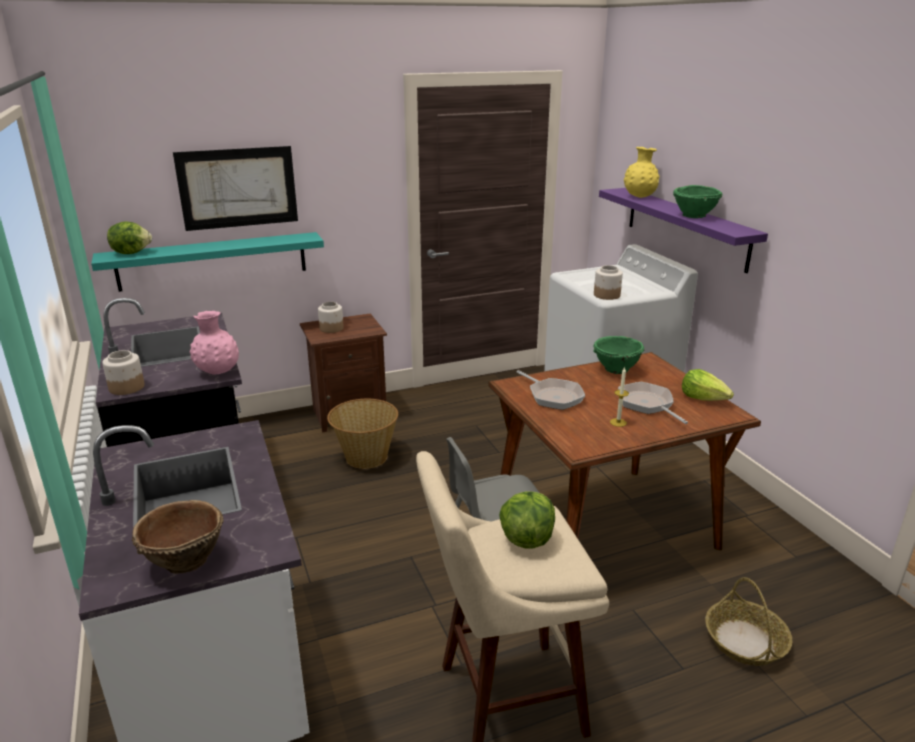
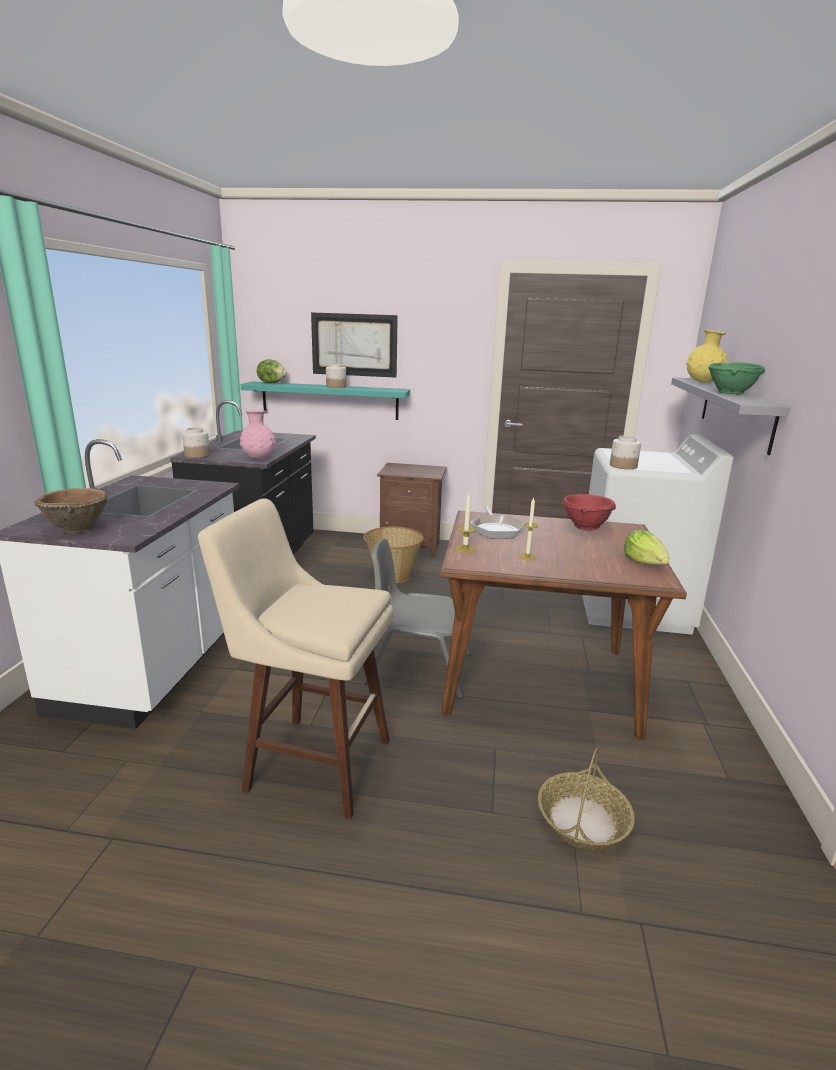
camera: 30 degrees right, 5 degrees down
jar [318,302,344,333] -> jar moved to [326,364,346,388]
lettuce [499,491,555,549] -> none
green bowl [593,336,644,374] -> red bowl [562,494,616,531]
purple shelf [599,188,768,273] -> grey shelf [671,377,790,455]
frying pan [618,382,688,424] -> none
none -> candle [455,494,476,553]

